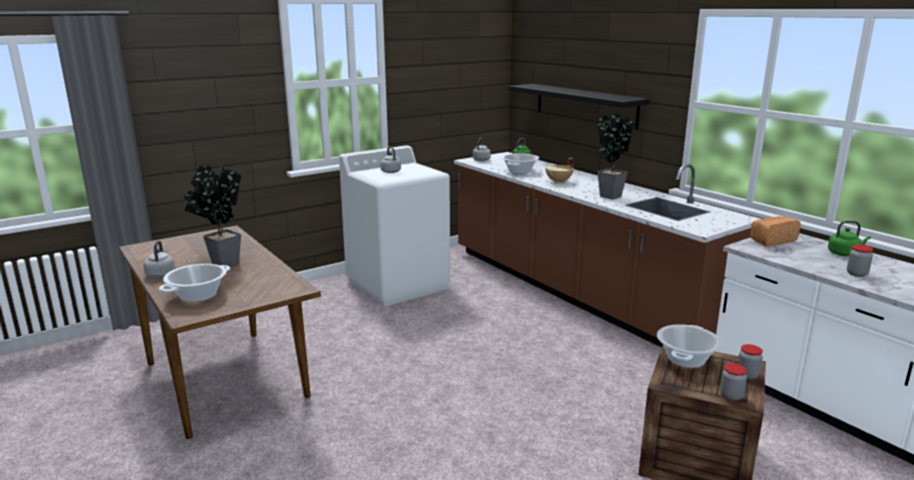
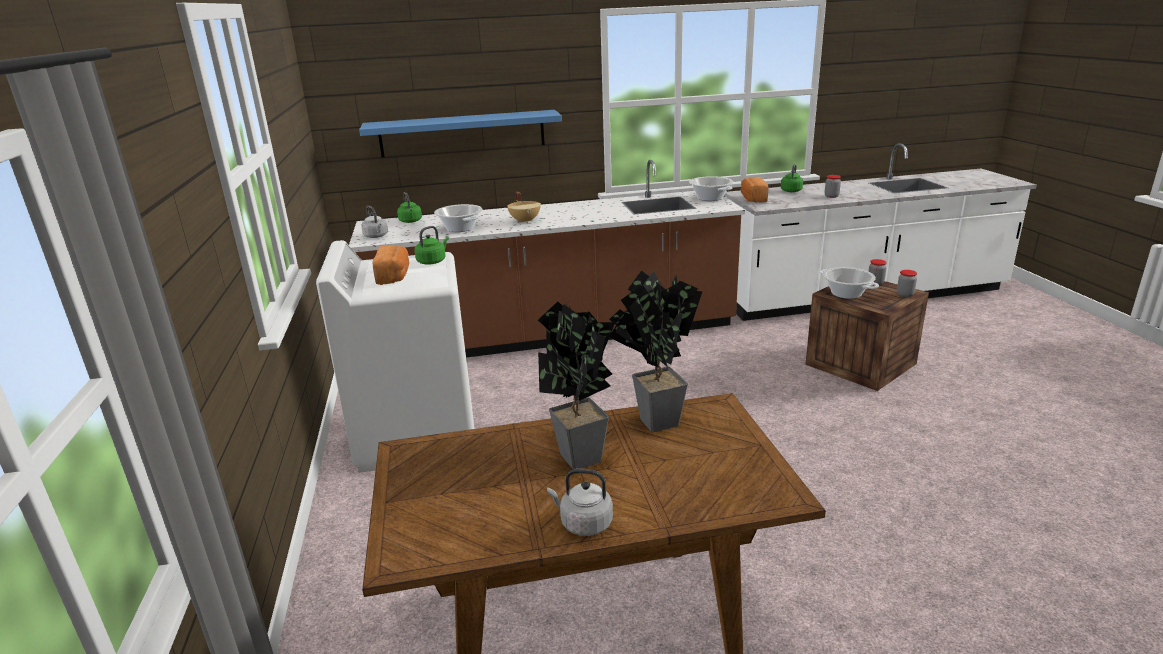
camera: 65 degrees left, 5 degrees up
cooking pot [159,264,230,302] -> cooking pot moved to [689,176,733,201]
grey kettle [380,147,401,173] -> bread [372,245,409,285]
black shelf [508,84,650,129] -> blue shelf [359,110,562,157]
potted plant [595,112,635,200] -> potted plant moved to [609,270,703,432]
none -> green kettle [414,226,449,265]

